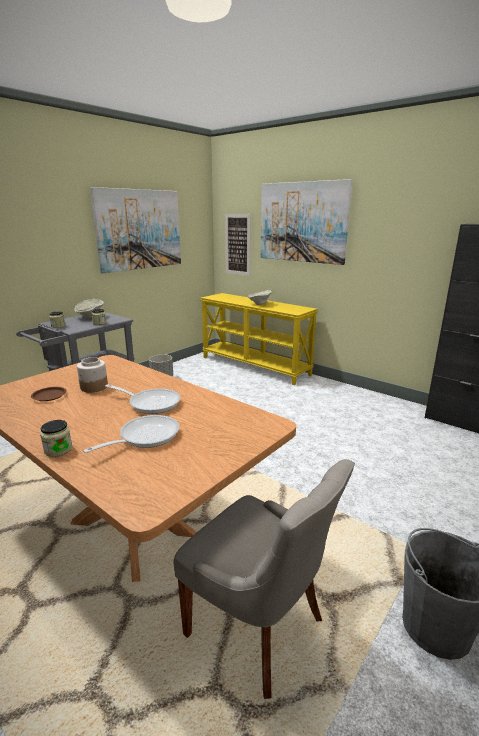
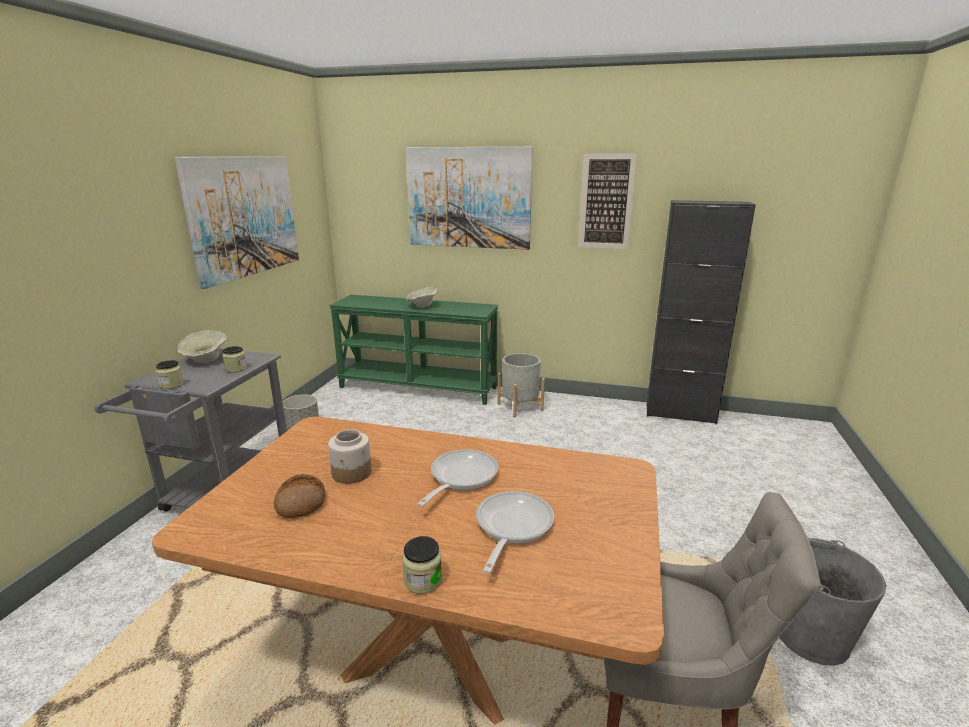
camera: 25 degrees left, 0 degrees up
brown plate [31,387,67,401] -> bread [274,474,326,518]
frying pan [105,384,180,414] -> frying pan turned 60 degrees counterclockwise [417,449,499,506]
yellow console table [201,293,318,385] -> green console table [329,295,499,405]
picture [225,214,251,276] -> picture moved to [578,153,637,249]
none -> grey planter [498,353,545,418]

